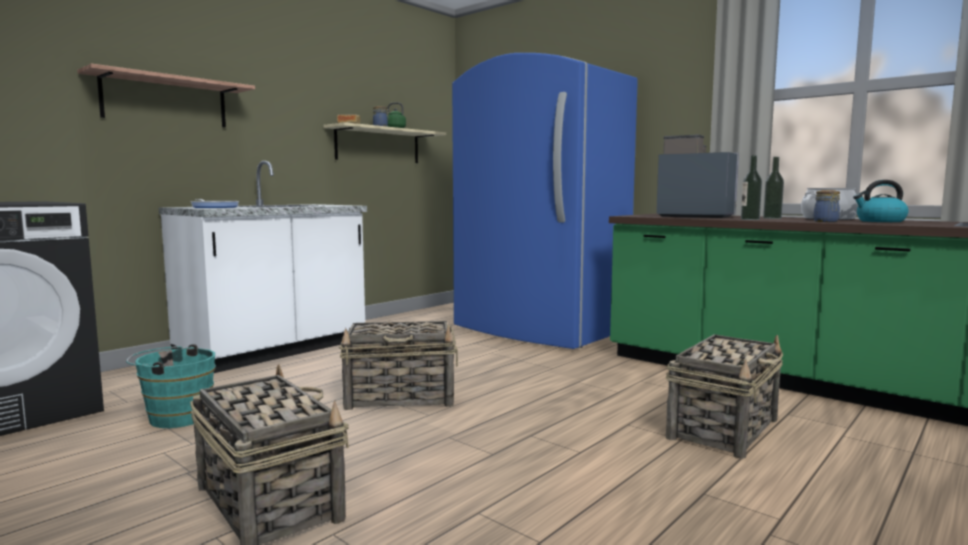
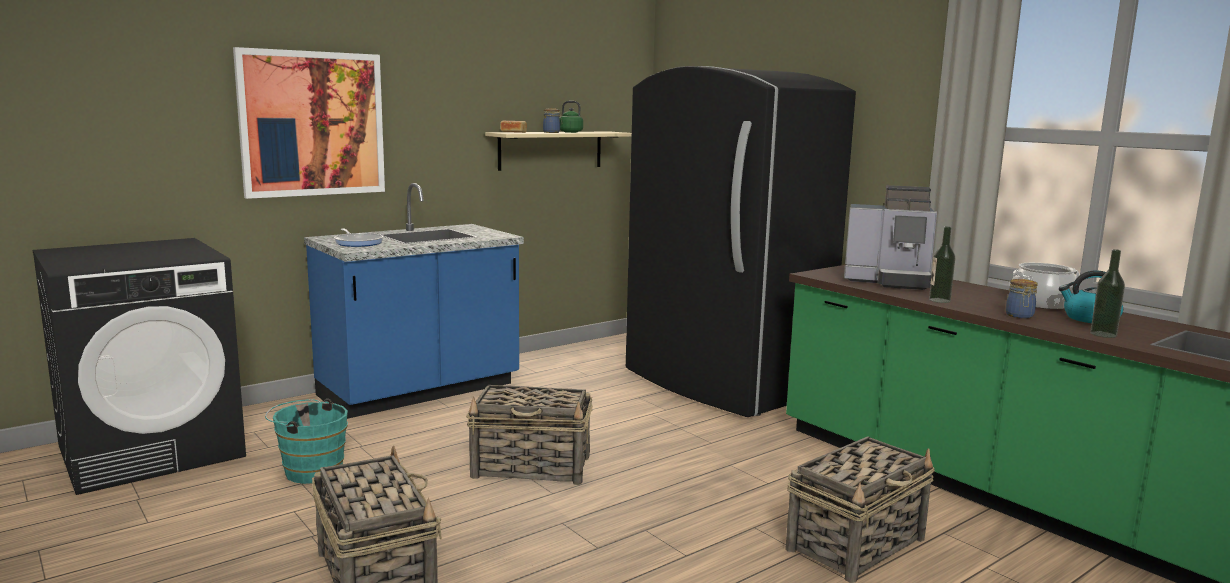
camera: 10 degrees right, 5 degrees up
shelf [77,63,255,127] -> picture [233,47,385,199]
white counter [158,161,367,373] -> blue counter [304,183,524,419]
blue fridge [452,53,638,349] -> black fridge [626,66,856,417]
coffee machine [656,134,739,218] -> coffee machine turned 150 degrees clockwise [844,185,937,290]
bottle [763,157,784,219] -> bottle moved to [1090,249,1125,338]

